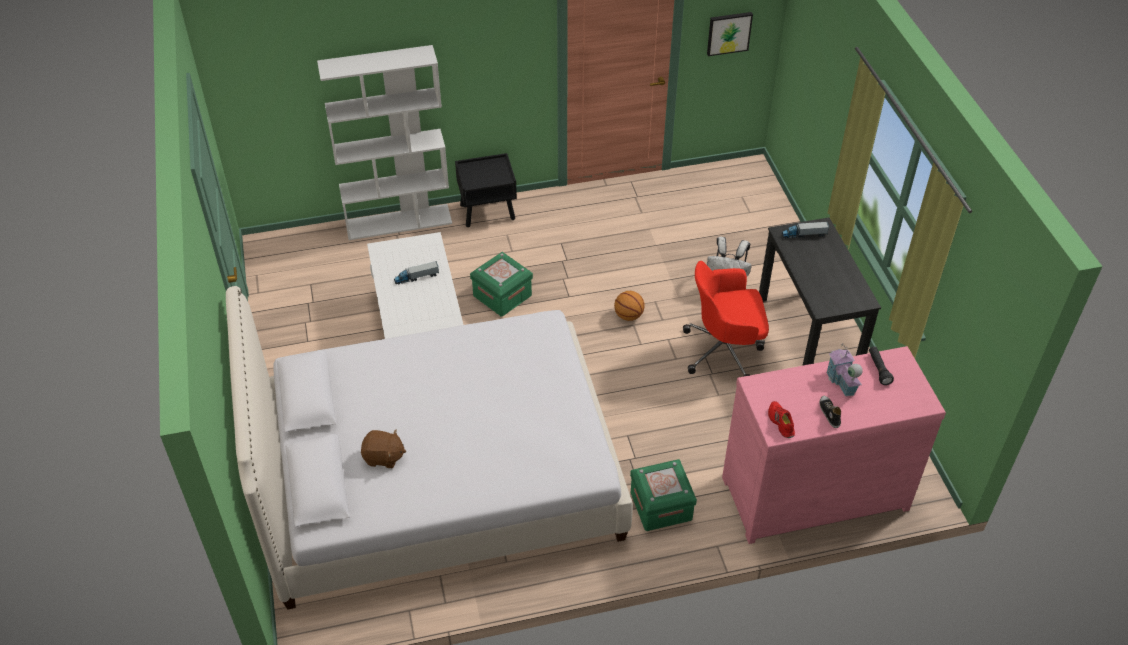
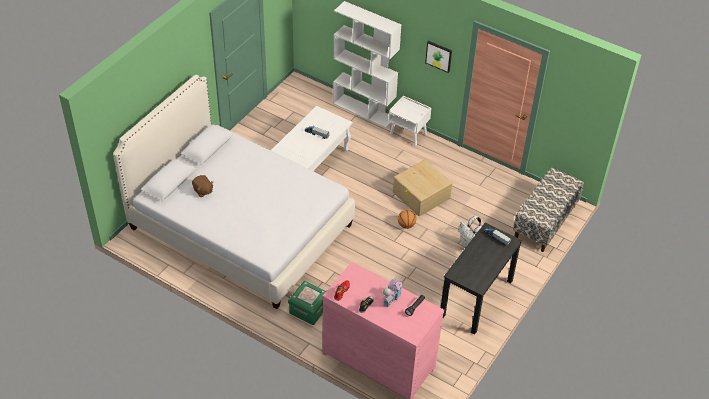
camera: 45 degrees right, 0 degrees up
black nightstand [455,153,517,227] -> white nightstand [389,96,431,146]
green storage box [470,252,533,316] -> none
red office chair [683,261,769,376] -> none
picture [707,12,753,56] -> picture moved to [425,41,452,73]
none -> beige storage box [393,159,452,216]
none -> bench [513,168,584,252]

